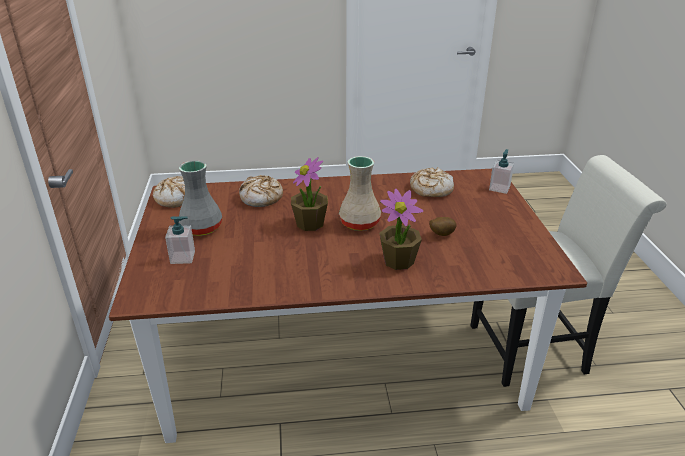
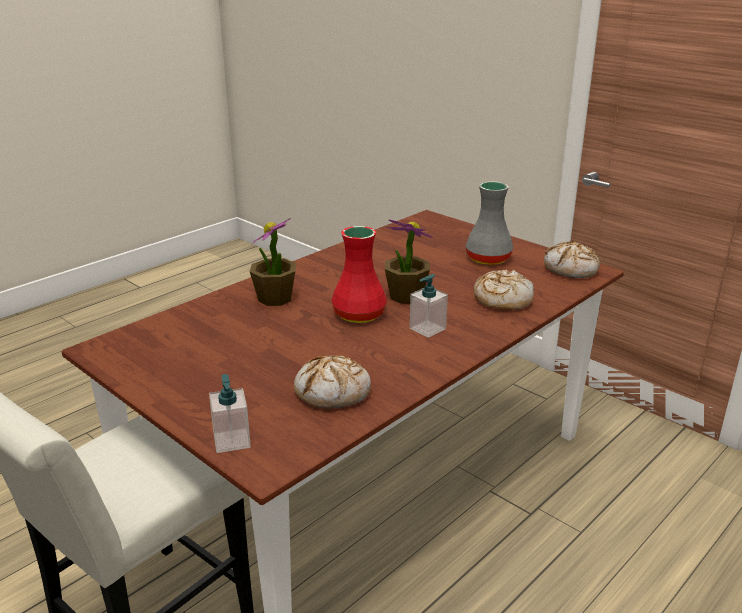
camera: 140 degrees right, 5 degrees down
soap dispenser [165,216,195,264] -> soap dispenser moved to [410,274,448,338]
beige vase [339,156,381,231] -> red vase [331,226,387,323]
potato [430,217,457,236] -> none

